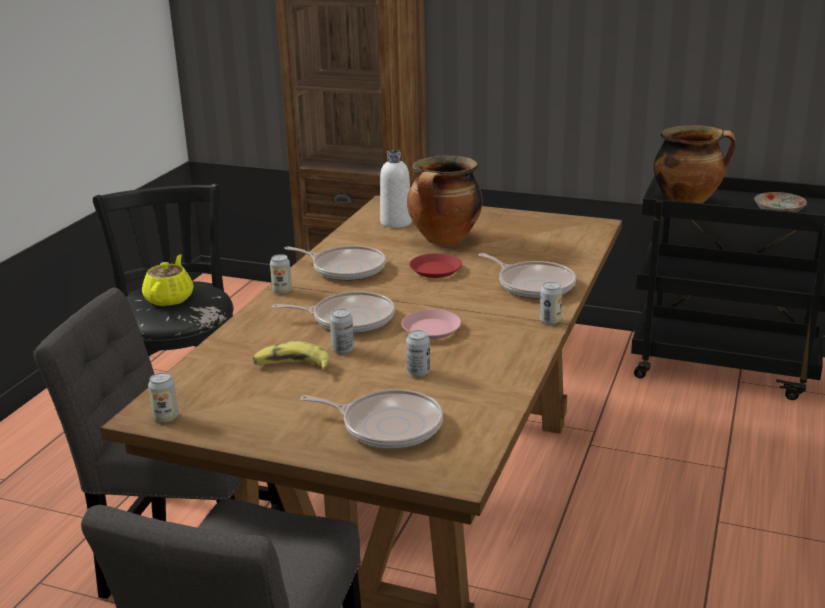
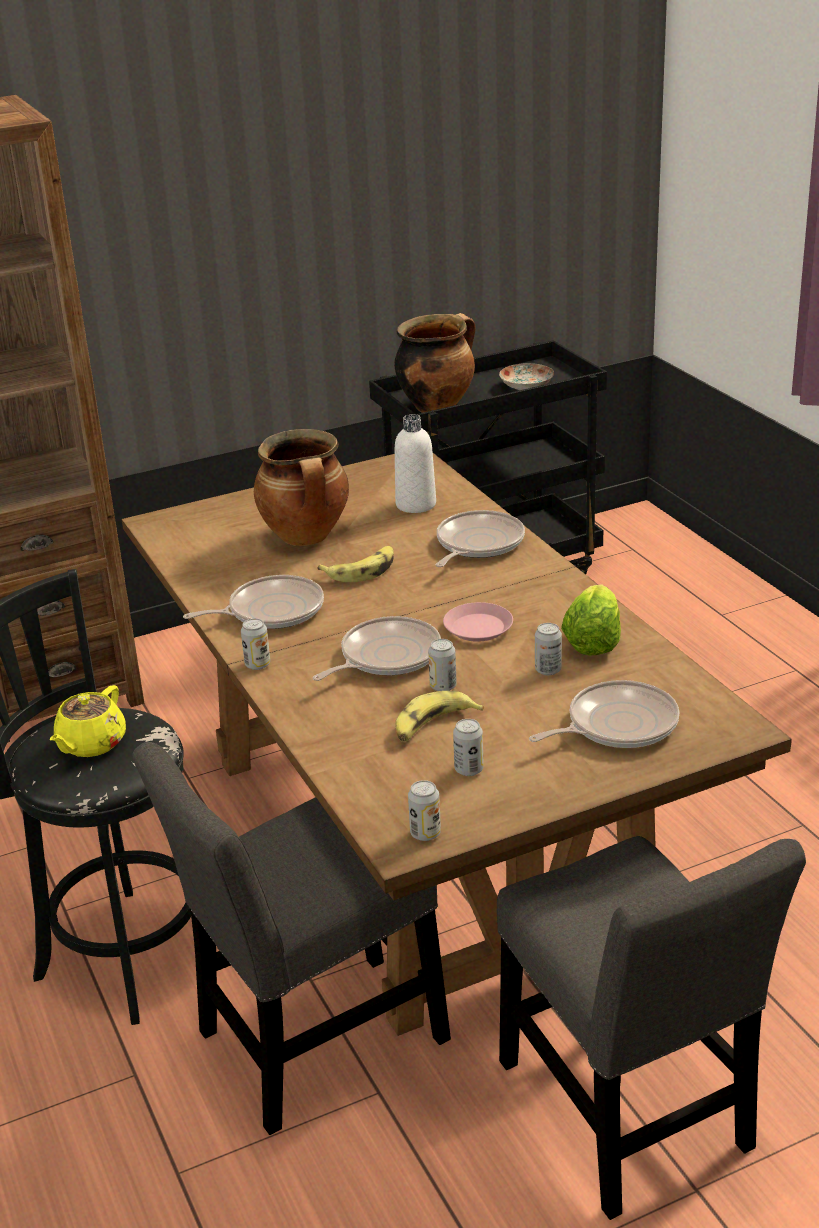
camera: 45 degrees left, 5 degrees up
yellow teapot [142,254,194,306] -> yellow teapot turned 120 degrees counterclockwise [50,685,126,757]
white bottle [380,150,412,228] -> white bottle moved to [395,414,436,513]
red plate [409,253,462,278] -> banana [317,546,394,582]
frying pan [479,253,576,299] -> frying pan turned 60 degrees counterclockwise [436,510,525,567]
can [540,282,562,325] -> can moved to [453,719,483,776]
none -> lettuce [561,584,621,656]

